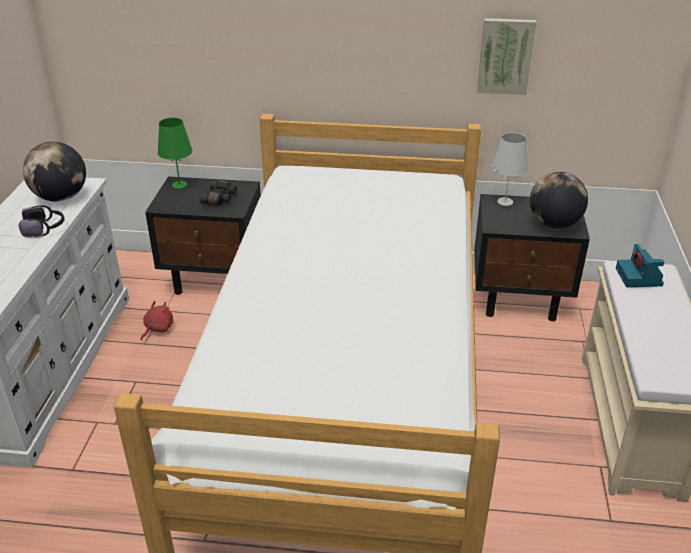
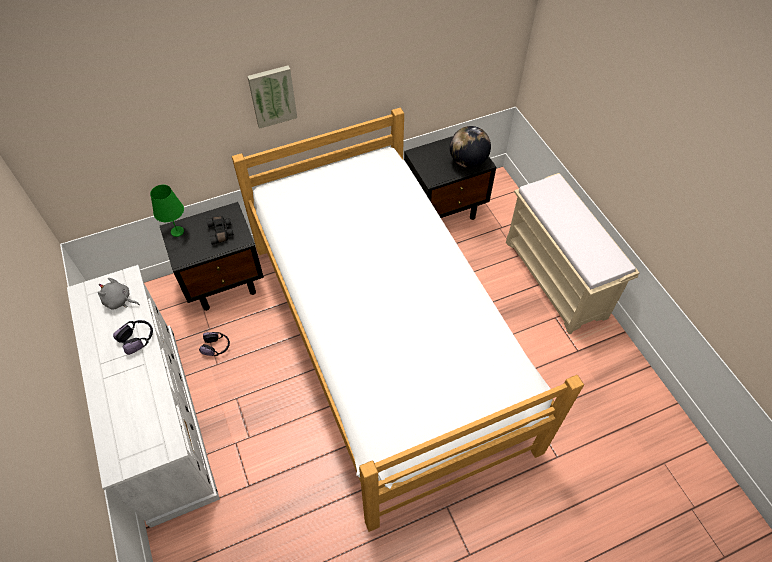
camera: 30 degrees left, 20 degrees up
globe [23,142,86,202] -> grey plush toy [98,278,140,309]
red plush toy [141,301,173,340] -> headphones [199,332,230,356]
picture [477,18,537,95] -> picture moved to [247,66,297,129]
white table lamp [492,132,528,206] -> none
camera [616,244,664,287] -> none

